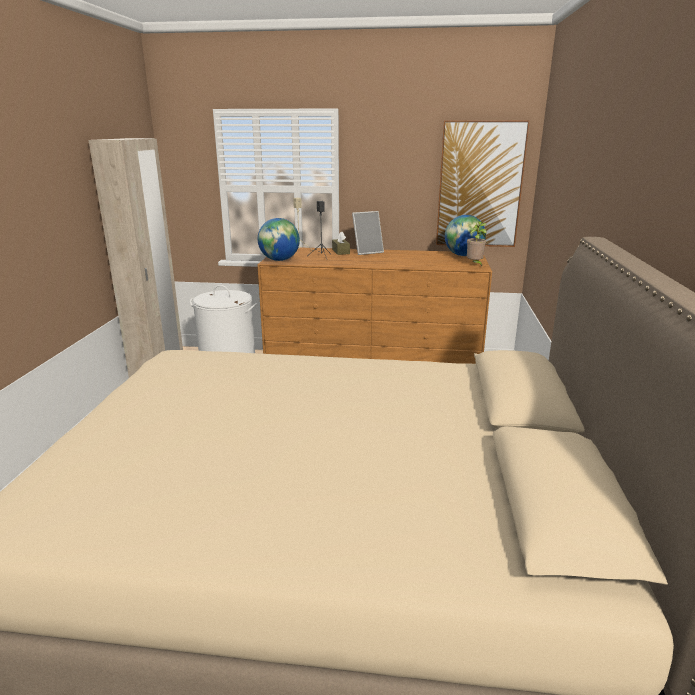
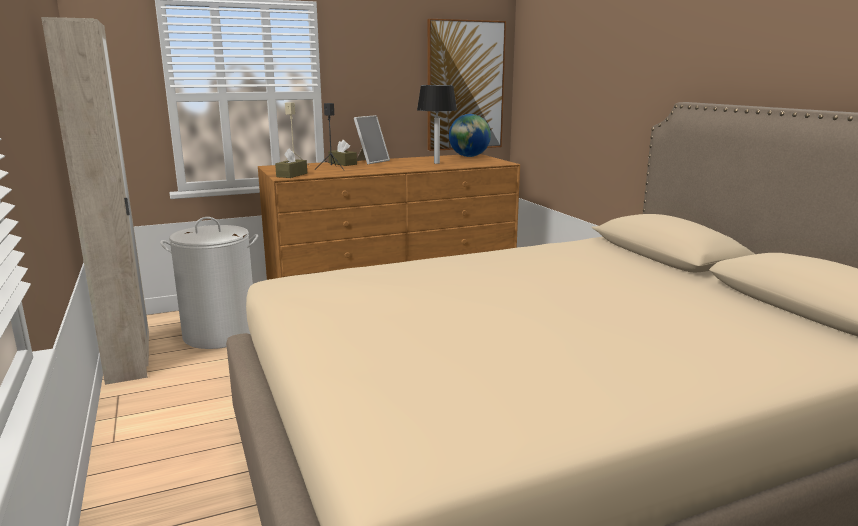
camera: 30 degrees left, 5 degrees down
globe [258,218,300,261] -> brown tissue box [275,148,307,178]
potted plant [467,221,487,266] -> none
none -> table lamp [417,85,457,164]

